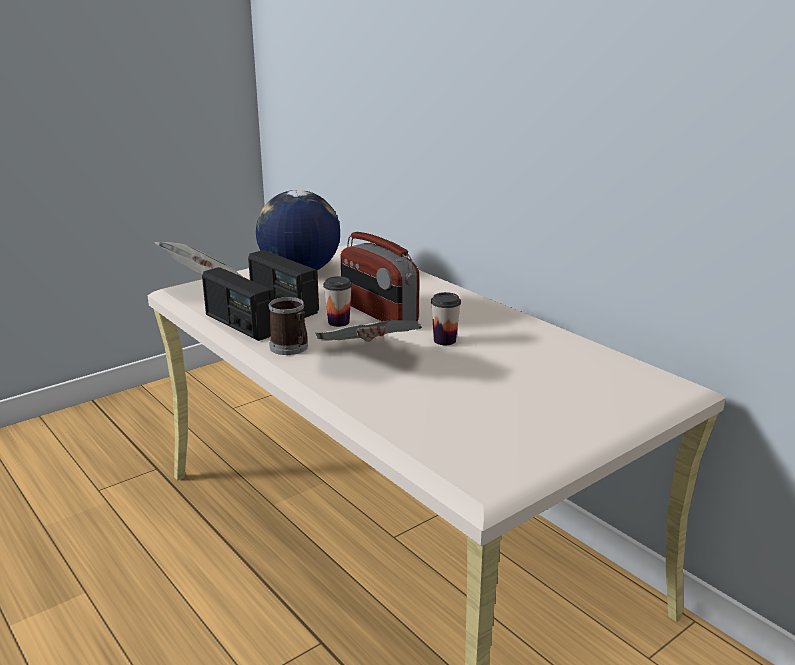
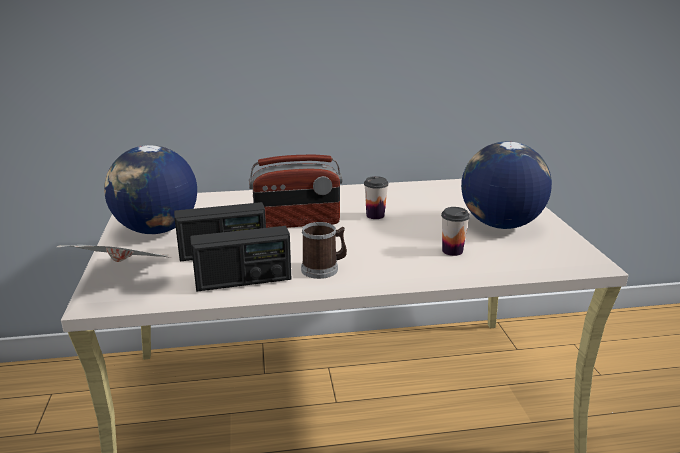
camera: 60 degrees left, 0 degrees up
newspaper [316,320,422,342] -> none
cup [323,276,352,327] -> cup moved to [441,207,470,256]
none -> globe [461,142,552,229]

